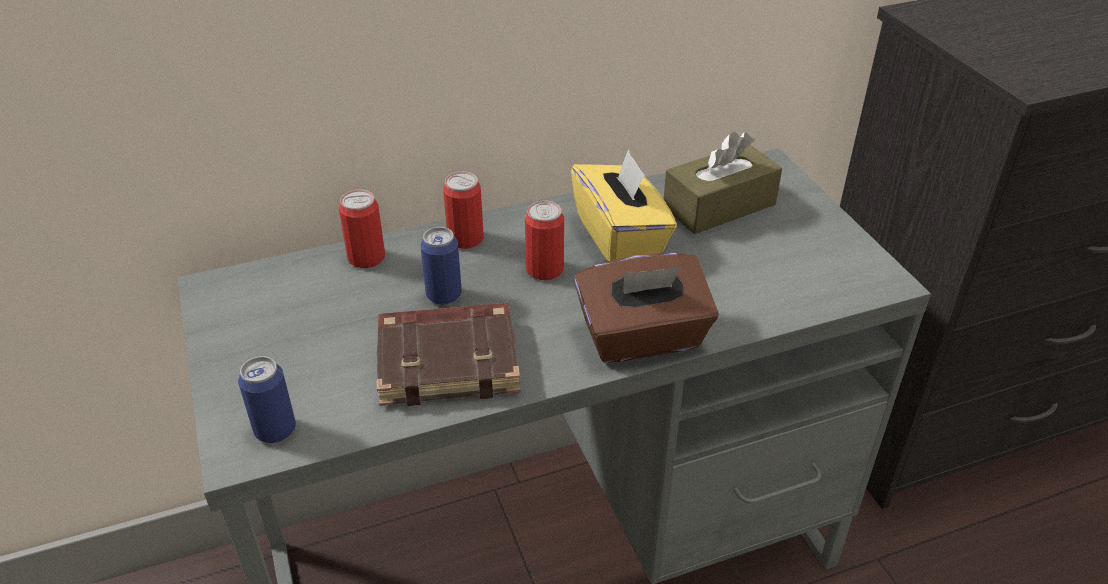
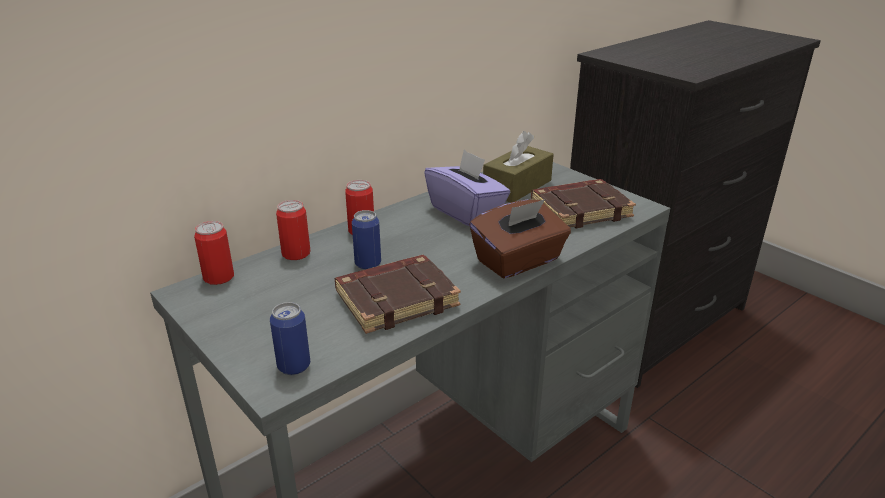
camera: 20 degrees left, 10 degrees down
can [525,201,564,280] -> can moved to [194,221,234,285]
yellow tissue box [571,149,677,261] -> purple tissue box [424,149,510,227]
none -> brown book [531,179,636,229]

